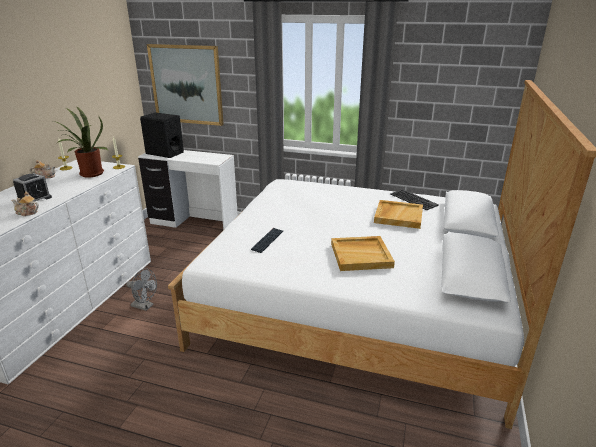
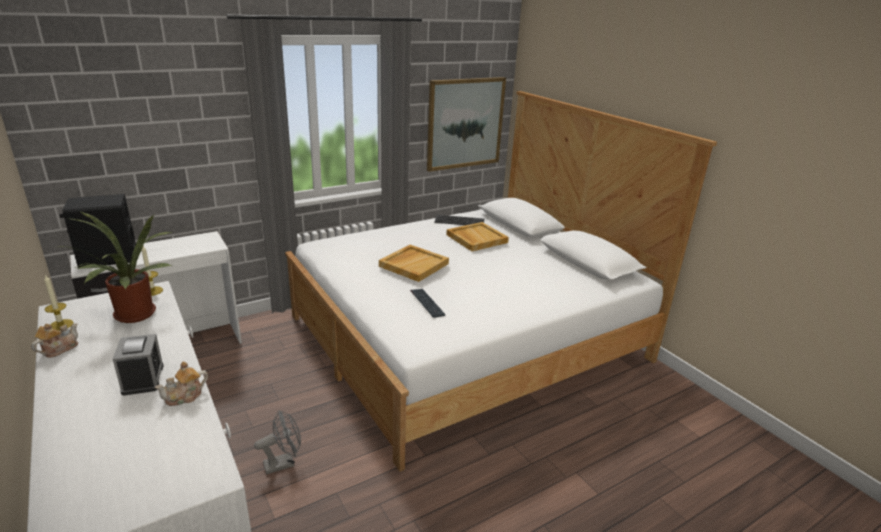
camera: 50 degrees left, 0 degrees up
picture [147,44,224,126] -> picture moved to [427,77,506,172]
beige tray [331,236,395,271] -> beige tray moved to [379,245,449,282]

